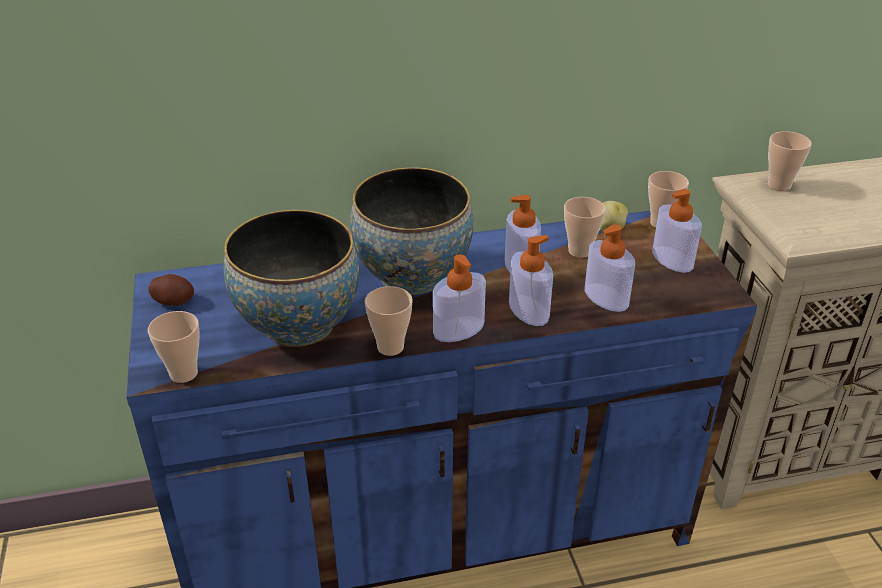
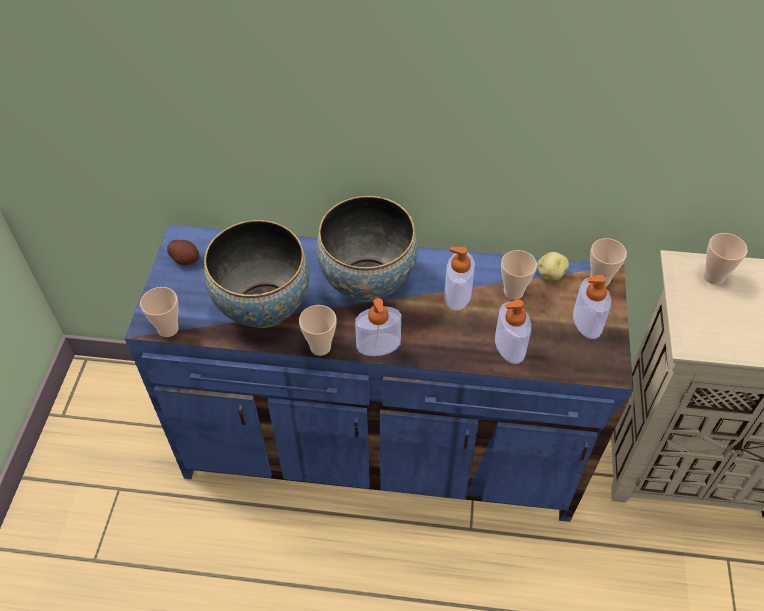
camera: 20 degrees right, 15 degrees up
soap dispenser [509,235,553,326] -> none

